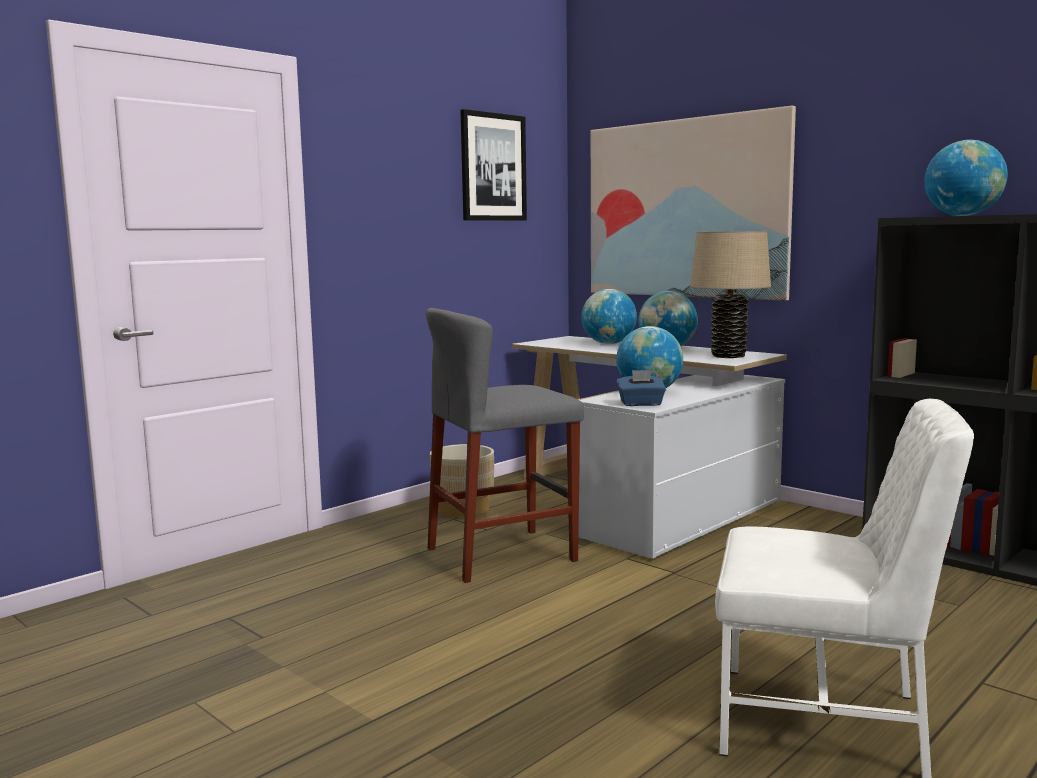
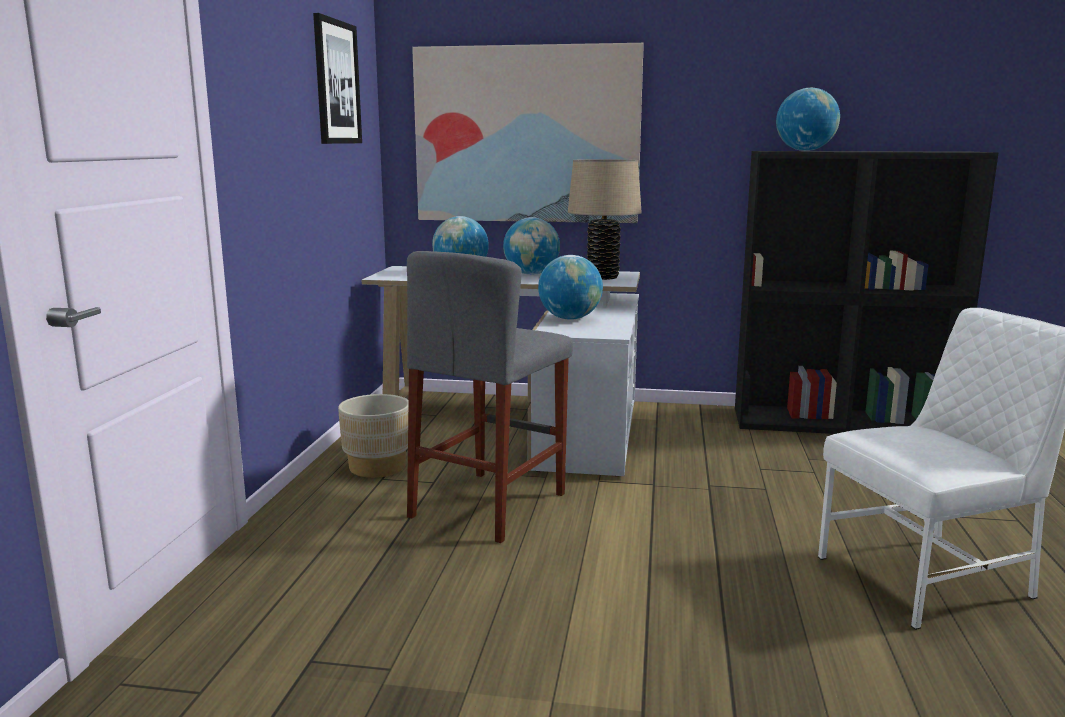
camera: 35 degrees left, 5 degrees up
blue tissue box [617,370,666,406] -> none

